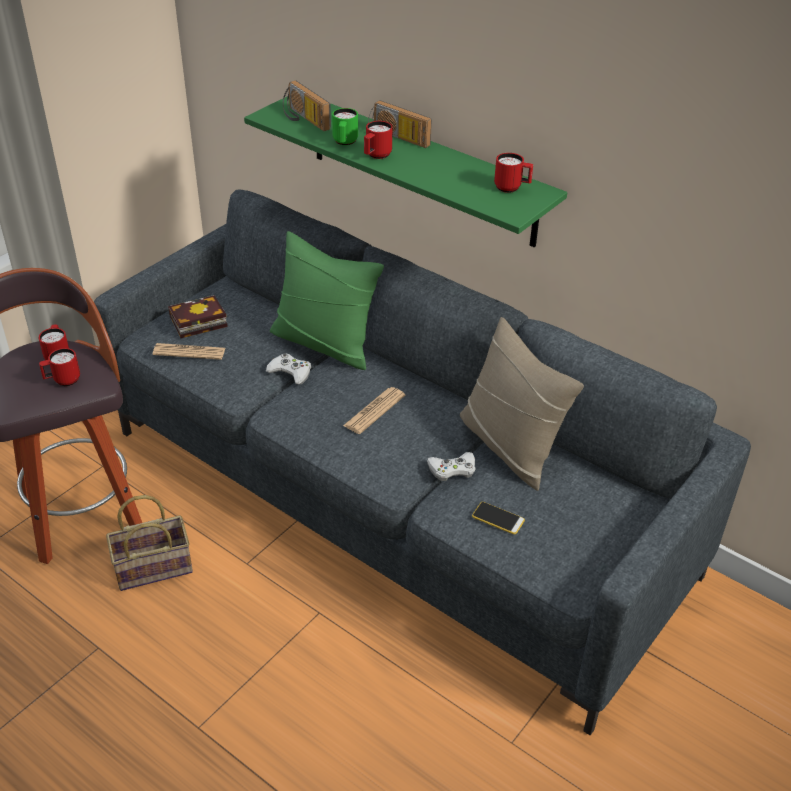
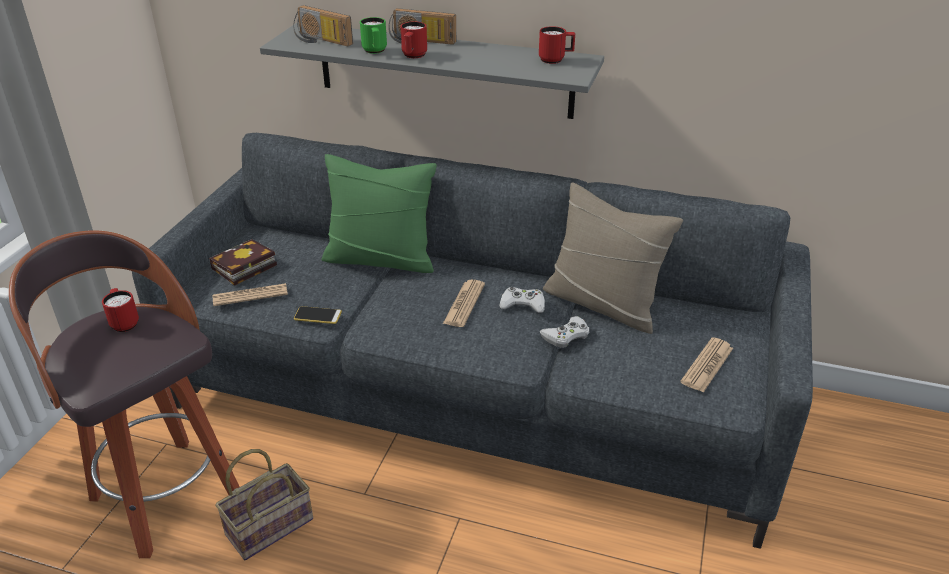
camera: 20 degrees left, 5 degrees down
red mug [39,348,80,386] -> none
green shelf [244,96,567,248] -> grey shelf [260,23,604,119]
white game controller [266,353,311,385] -> white game controller moved to [499,287,545,313]
phone [472,502,525,535] -> phone moved to [294,306,342,324]
none -> newspaper [680,337,733,393]

